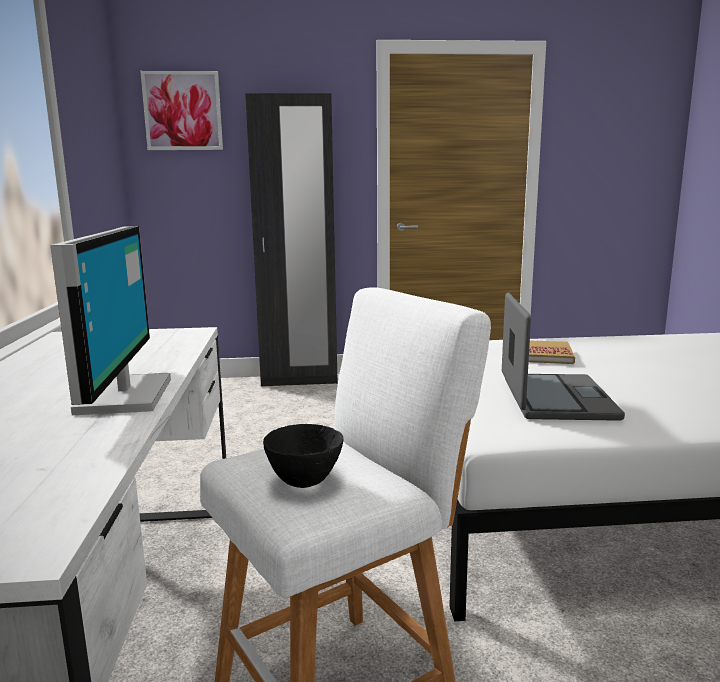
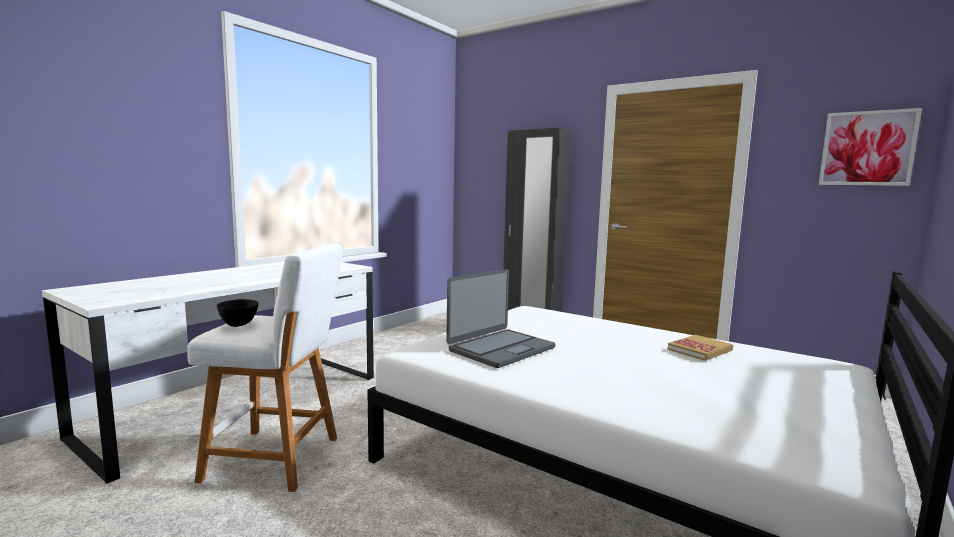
camera: 40 degrees right, 5 degrees down
monitor [50,226,171,415] -> none
picture [140,71,223,150] -> picture moved to [819,108,922,186]
book [529,340,575,364] -> book moved to [668,335,733,361]

